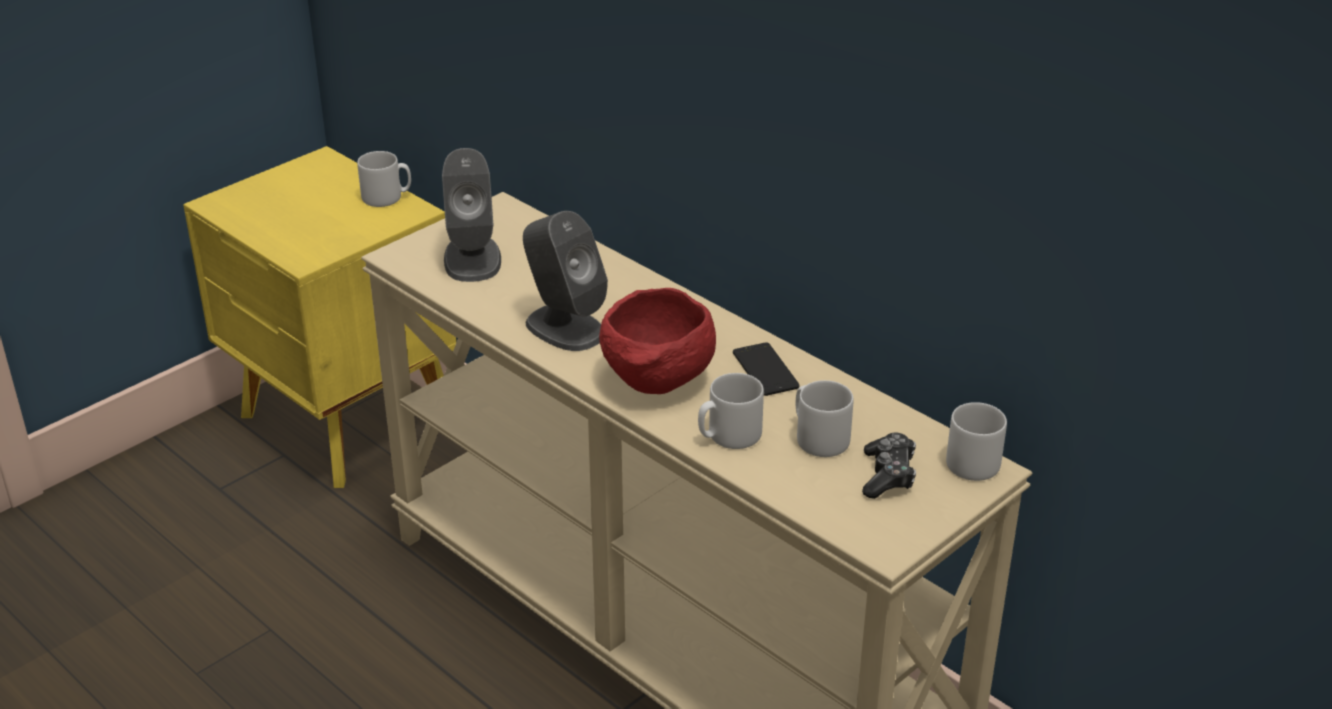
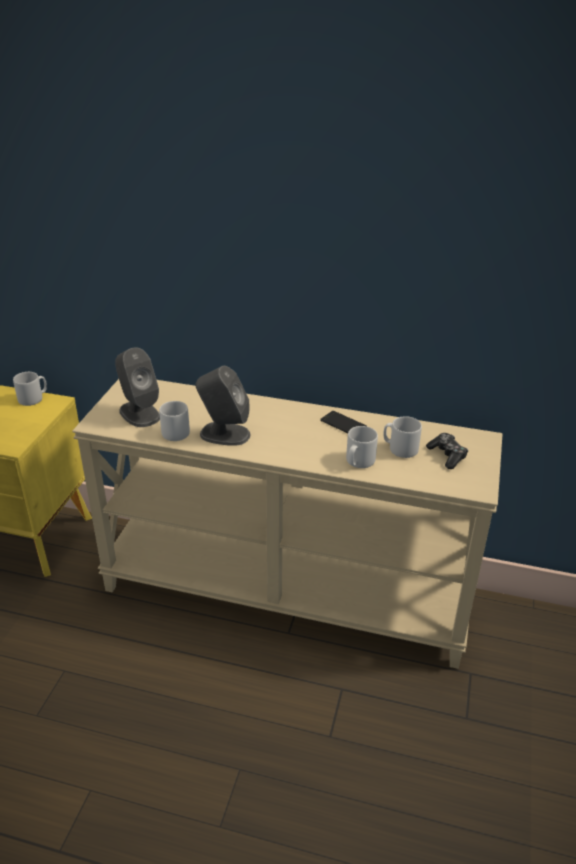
camera: 30 degrees left, 0 degrees up
red bowl [599,288,716,394] -> none
grey mug [946,402,1007,481] -> grey mug moved to [159,401,190,441]

